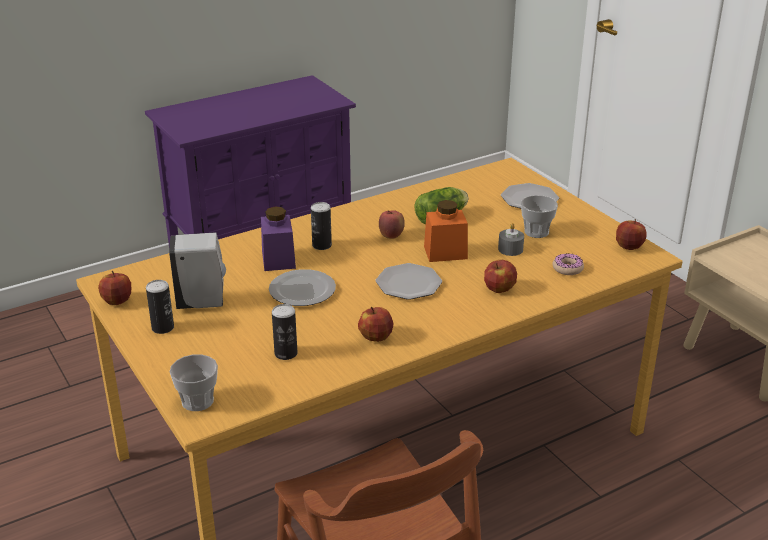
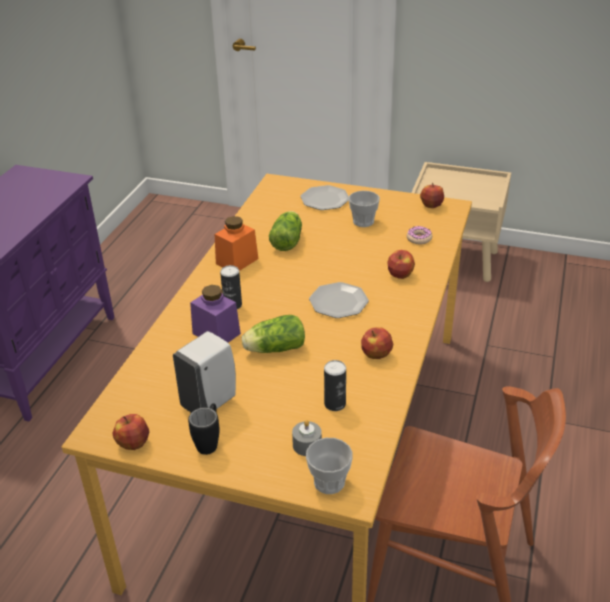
camera: 40 degrees left, 5 degrees up
can [146,280,174,334] -> black mug [188,403,220,455]
plate [269,269,336,306] -> lettuce [242,315,305,353]
apple [379,210,405,239] -> none
orange jar [424,200,468,262] -> orange jar moved to [215,216,258,271]
grey candle [498,223,524,256] -> grey candle moved to [292,420,322,456]

